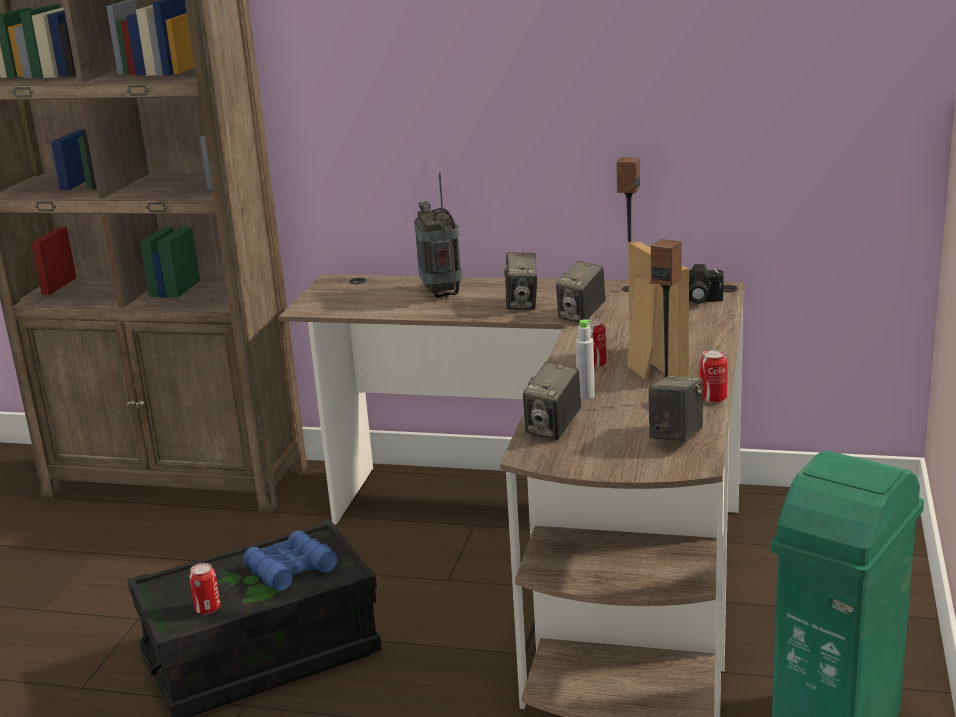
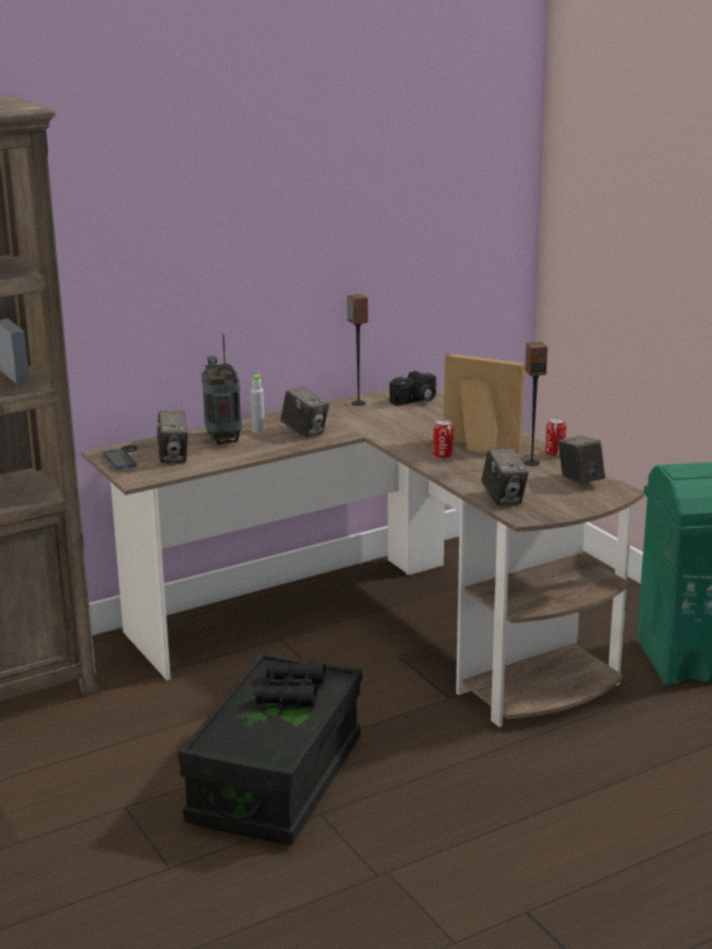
camera: 45 degrees left, 0 degrees up
can [189,563,221,614] -> none
blue binoculars [243,530,337,591] -> black binoculars [255,661,326,708]
radio [414,172,462,298] -> radio turned 45 degrees clockwise [202,333,242,444]
camera [556,261,605,323] -> camera moved to [157,411,188,463]
grey bottle [575,320,595,400] -> grey bottle moved to [251,374,265,433]
none -> phone [103,450,137,469]

